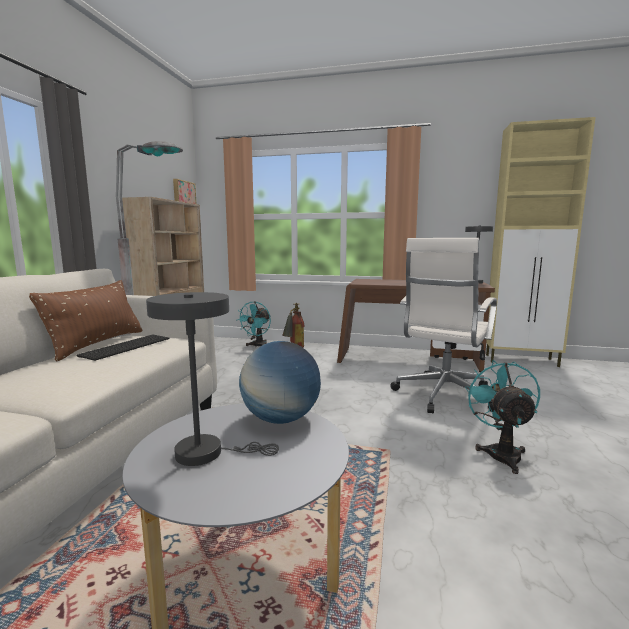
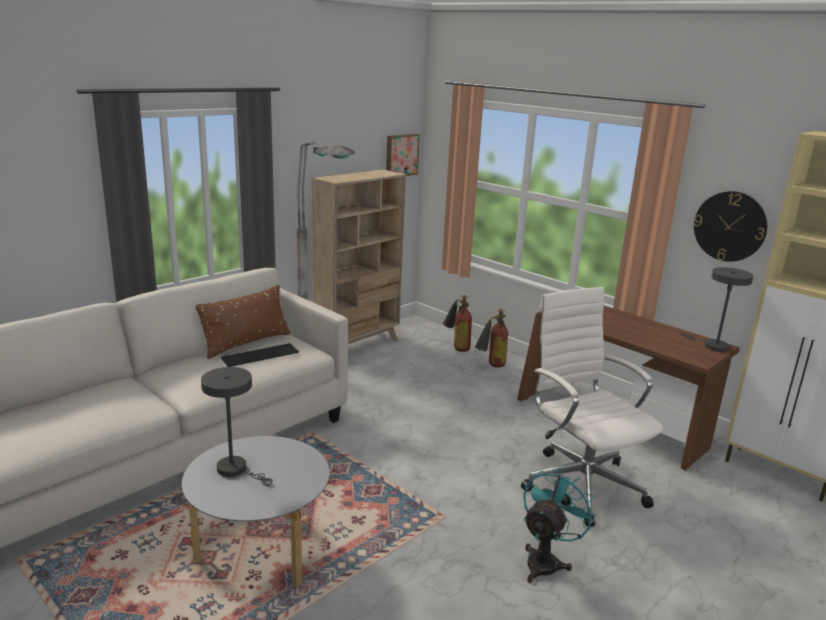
camera: 30 degrees right, 10 degrees up
turquoise fan [237,301,271,347] -> fire extinguisher [443,295,472,352]
globe [239,341,321,424] -> none
white office chair [390,238,497,414] -> white office chair turned 90 degrees clockwise [521,287,663,527]
none -> wall clock [694,191,767,262]

